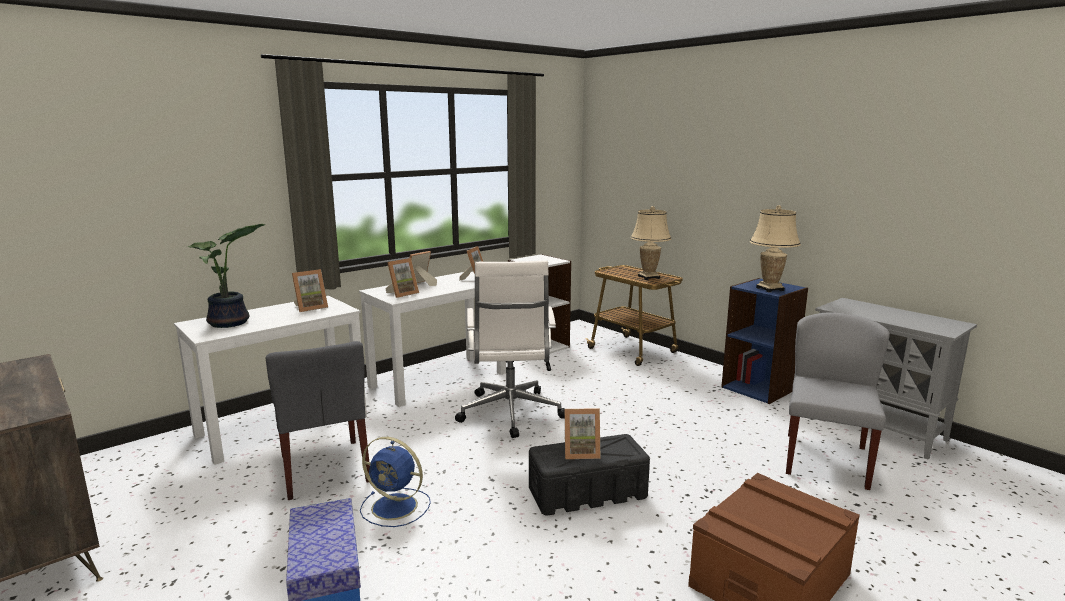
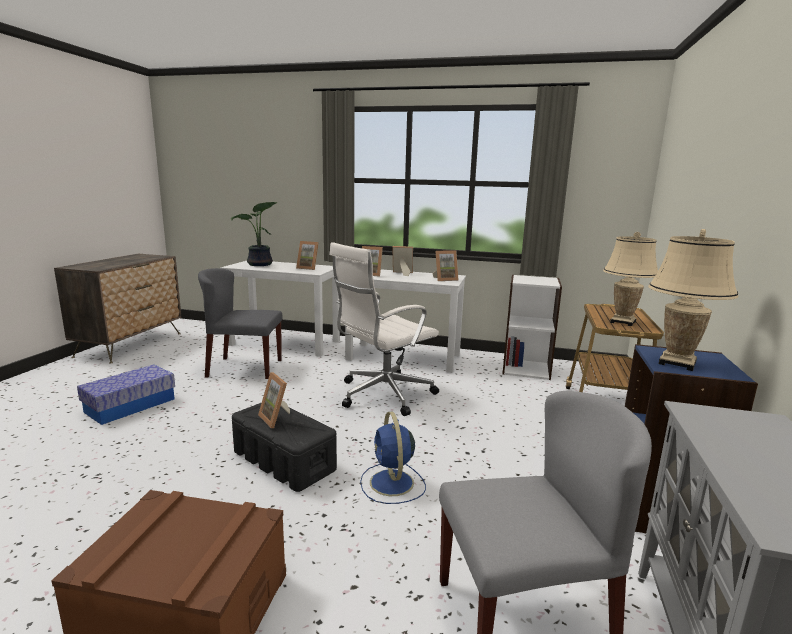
camera: 55 degrees right, 0 degrees up
grey chair [266,341,370,500] -> grey chair turned 60 degrees clockwise [198,268,283,379]
blue fan [360,437,431,527] -> blue fan moved to [360,412,426,504]

